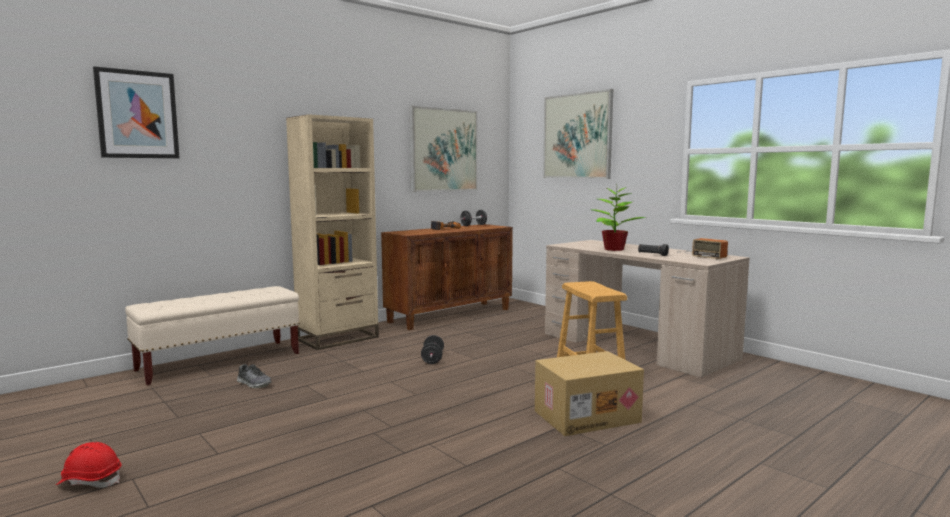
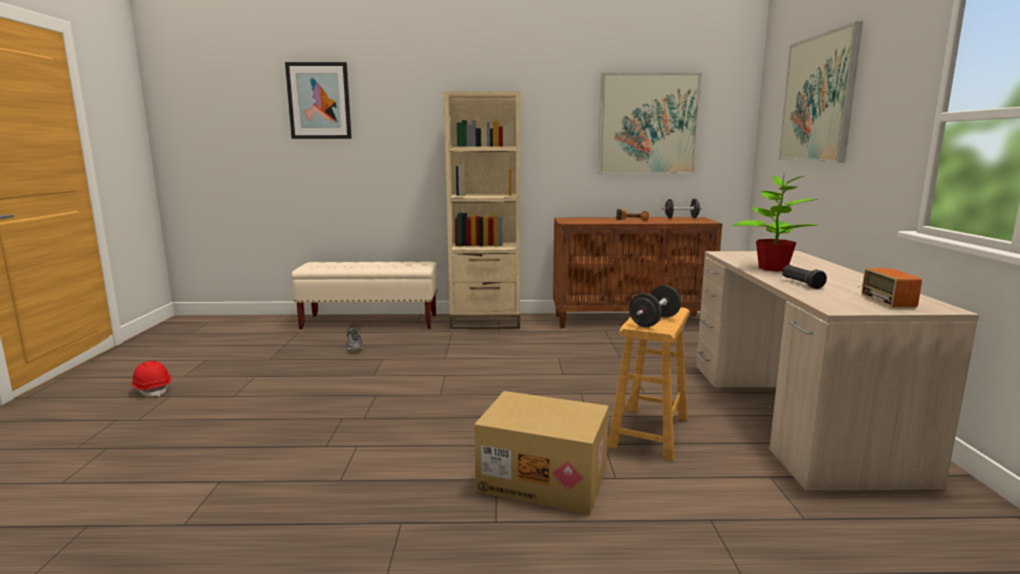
camera: 40 degrees right, 5 degrees up
black dumbbell [421,335,444,364] -> black dumbbell moved to [629,285,681,327]

